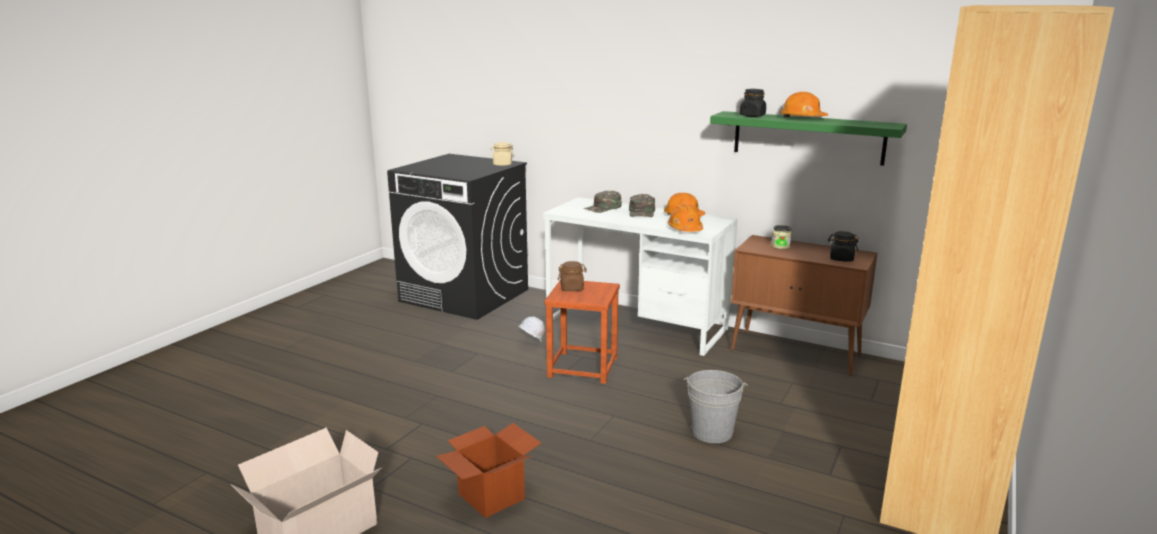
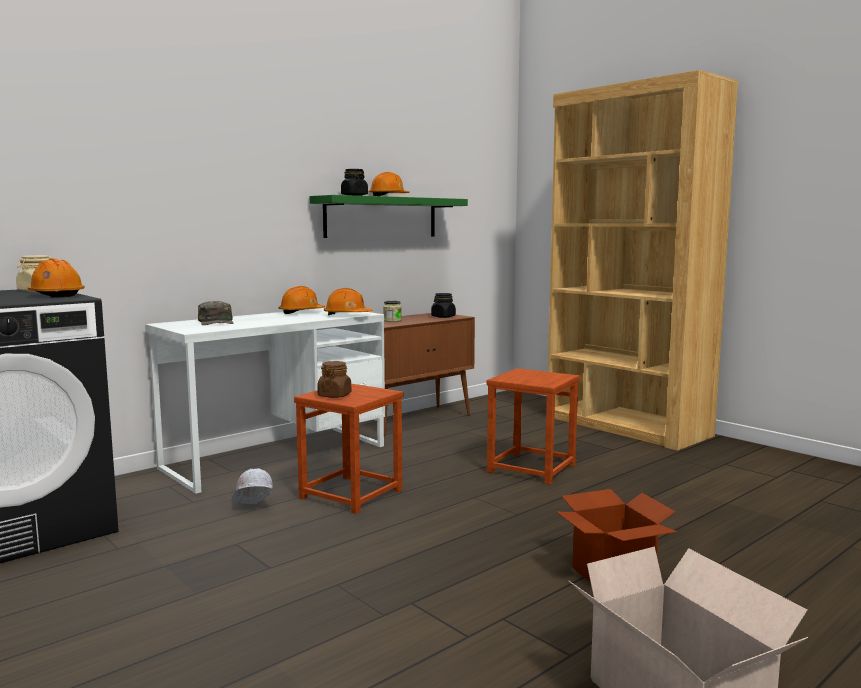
camera: 70 degrees left, 10 degrees down
green cap [629,194,655,217] -> none
grey bucket [684,370,748,443] -> brown stool [487,368,580,484]
none -> orange hard hat [27,258,85,298]

